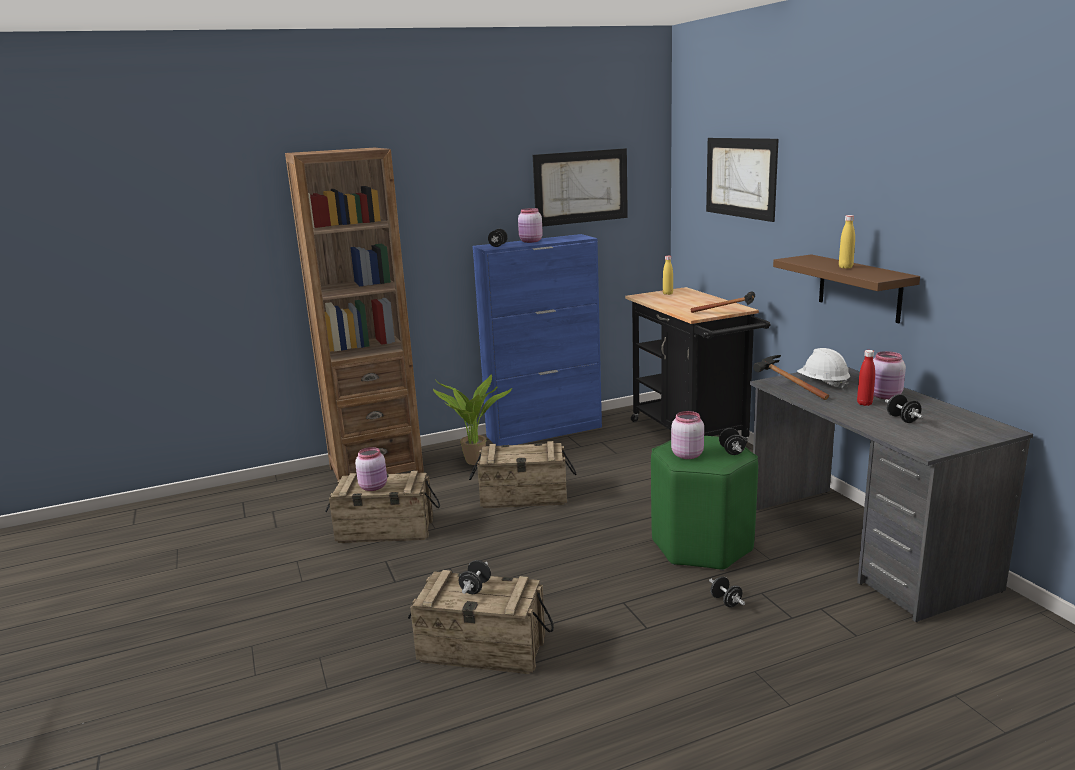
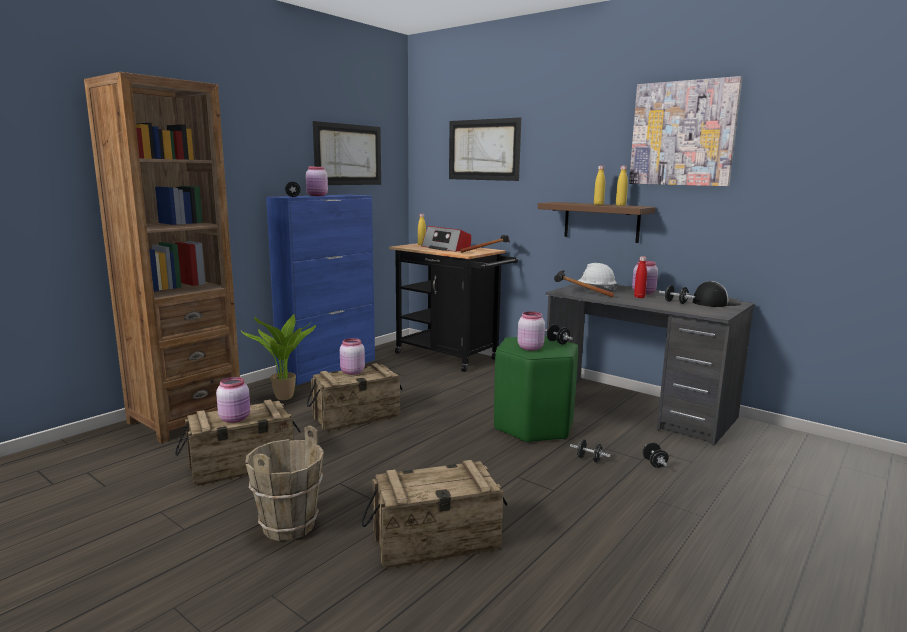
camera: 30 degrees left, 5 degrees down
black dumbbell [459,560,491,594] -> black dumbbell moved to [643,442,669,468]
none -> brown bucket [245,425,324,541]
none -> pink jar [340,338,365,375]
none -> radio [422,226,471,252]
none -> yellow bottle [616,166,628,206]
none -> picture [629,76,742,186]
none -> cap [693,281,741,307]

